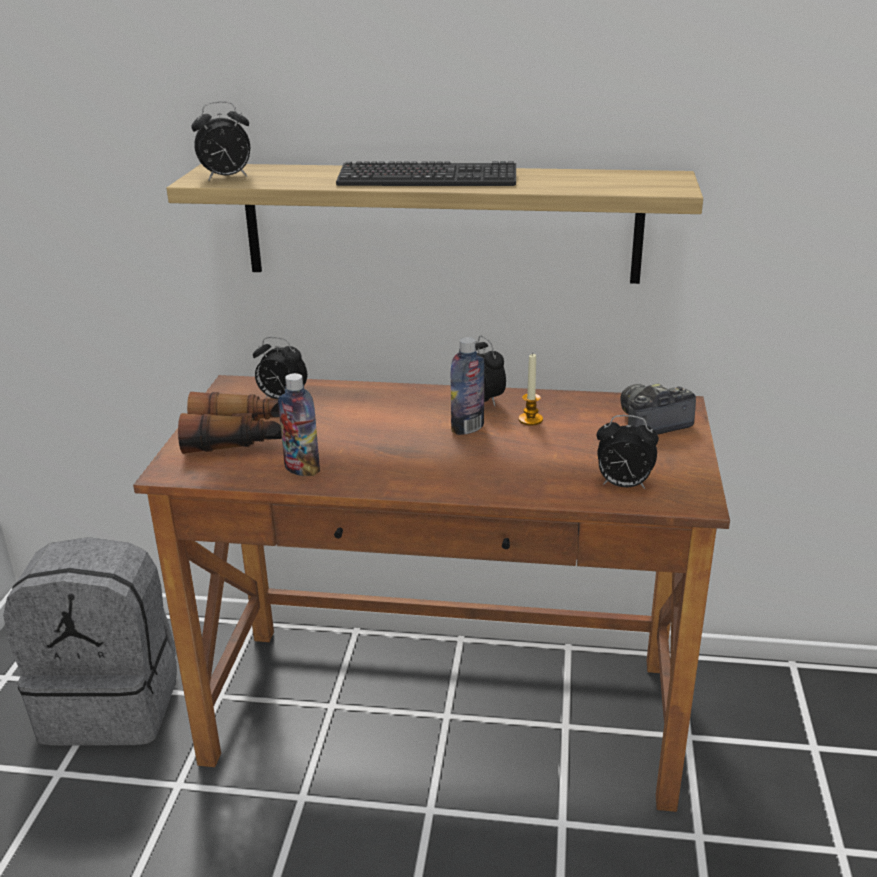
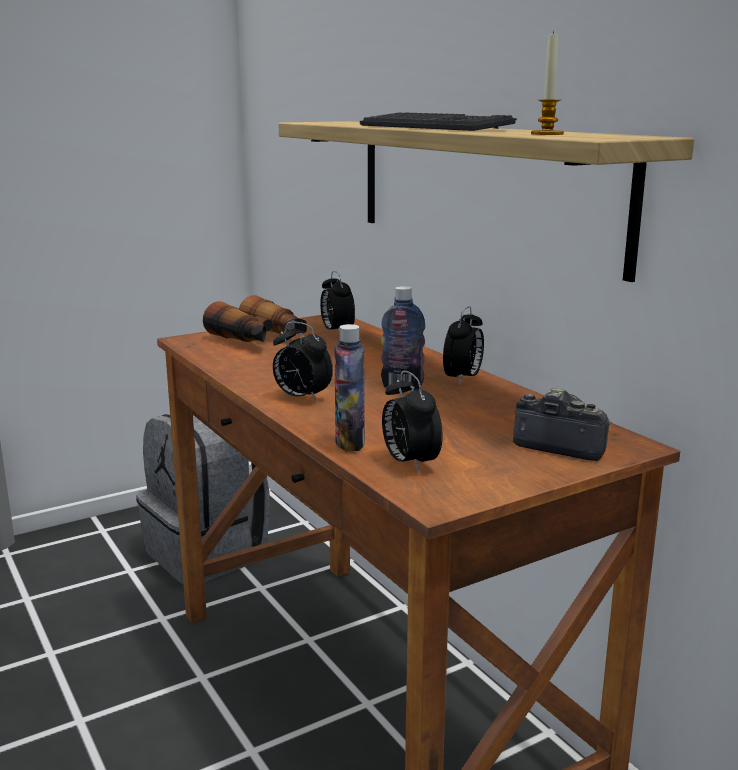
camera: 50 degrees right, 10 degrees down
alarm clock [191,101,250,181] -> alarm clock moved to [273,322,333,402]
bottle [278,373,320,476] -> bottle moved to [334,324,365,452]
candle [519,353,543,426] -> candle moved to [531,31,564,135]

